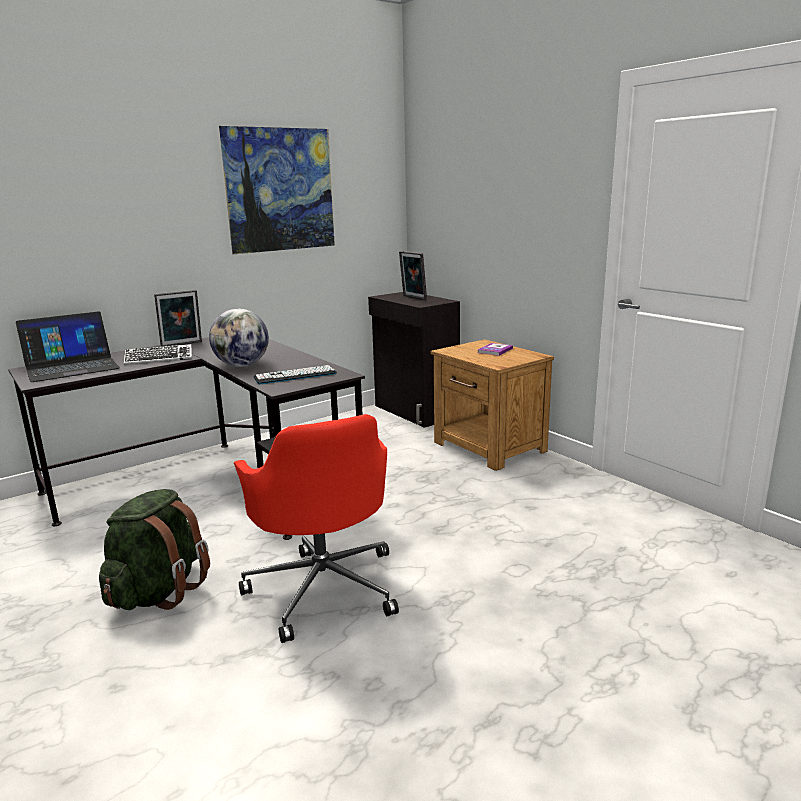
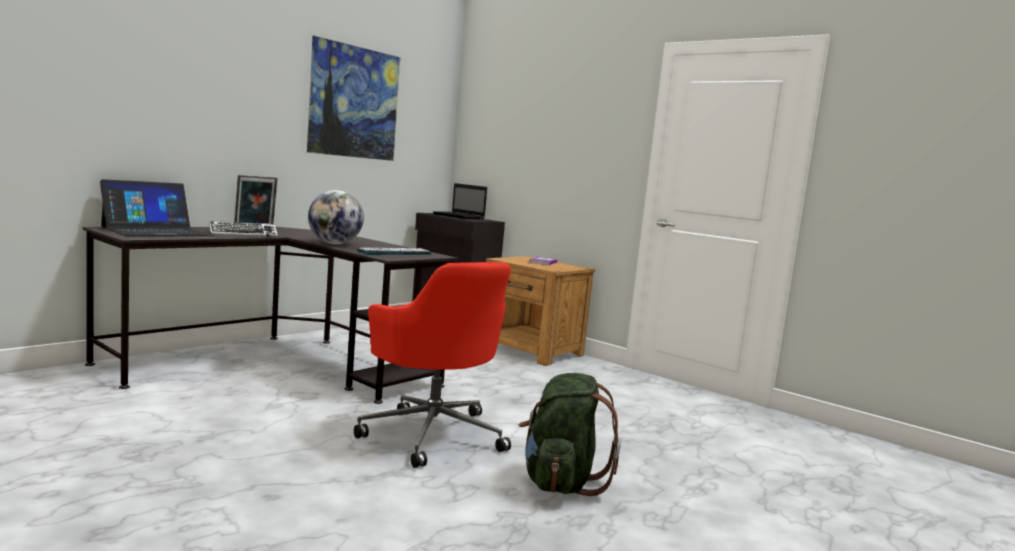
camera: 15 degrees left, 10 degrees down
green backpack [99,489,210,610] -> green backpack moved to [518,373,621,496]
picture frame [399,251,427,300] -> laptop [433,183,487,219]

